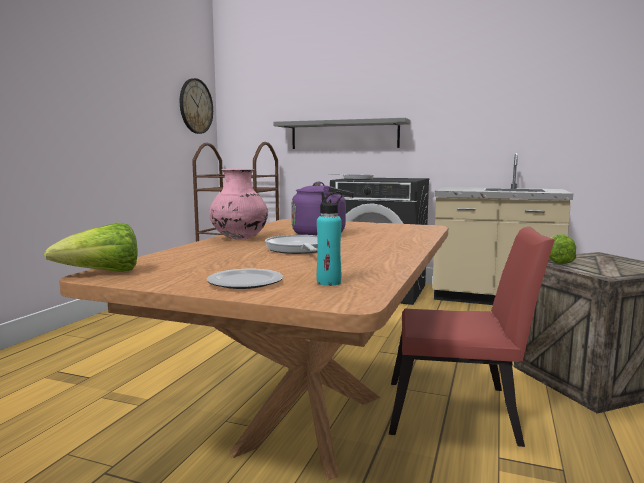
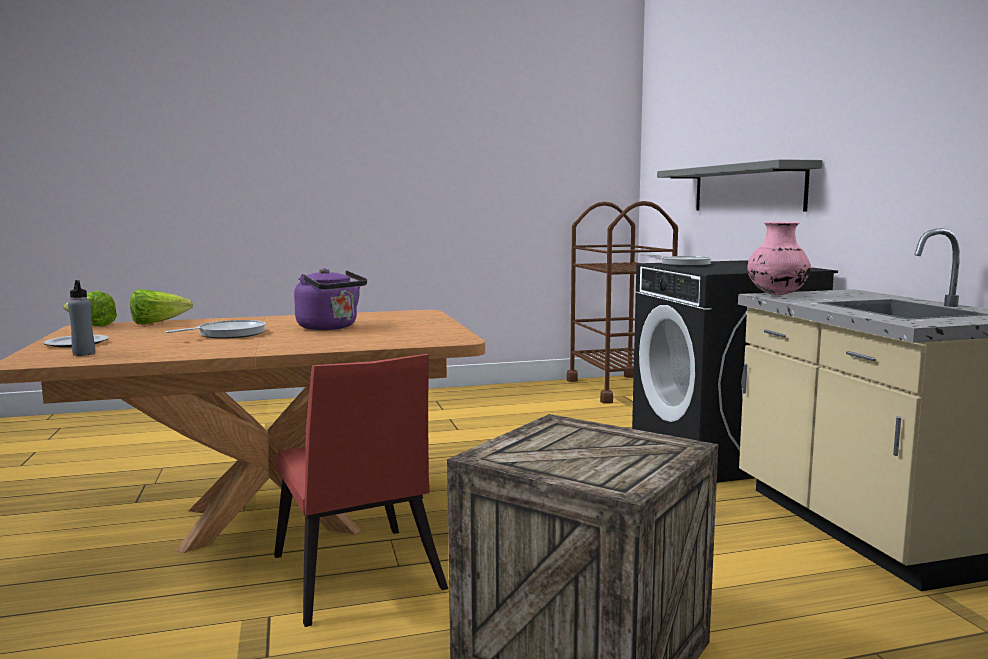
camera: 55 degrees right, 0 degrees up
wall clock [180,78,213,134] -> none
pink vase [209,168,268,240] -> pink vase moved to [747,222,811,295]
turquoise bottle [317,192,343,286] -> grey bottle [68,280,95,356]
lettuce [549,234,576,264] -> lettuce moved to [130,289,193,325]

